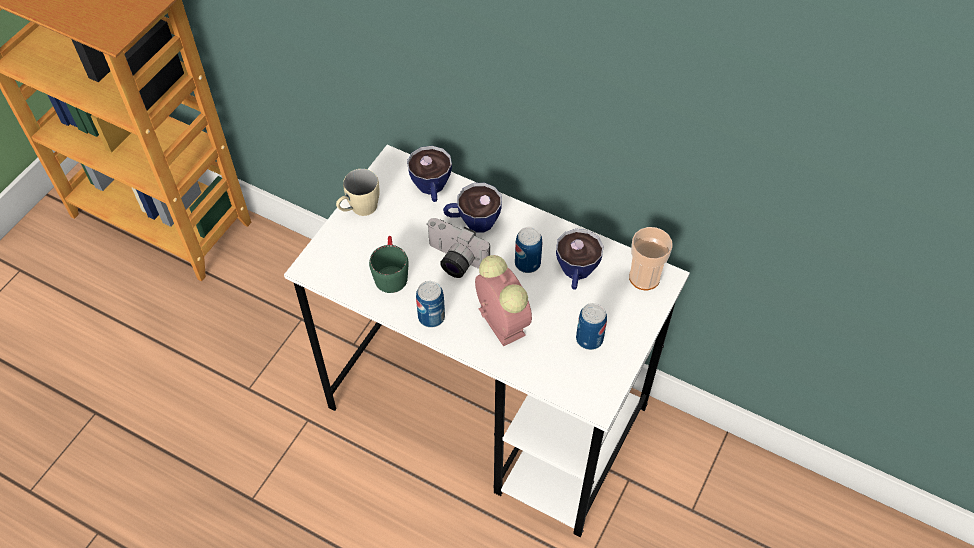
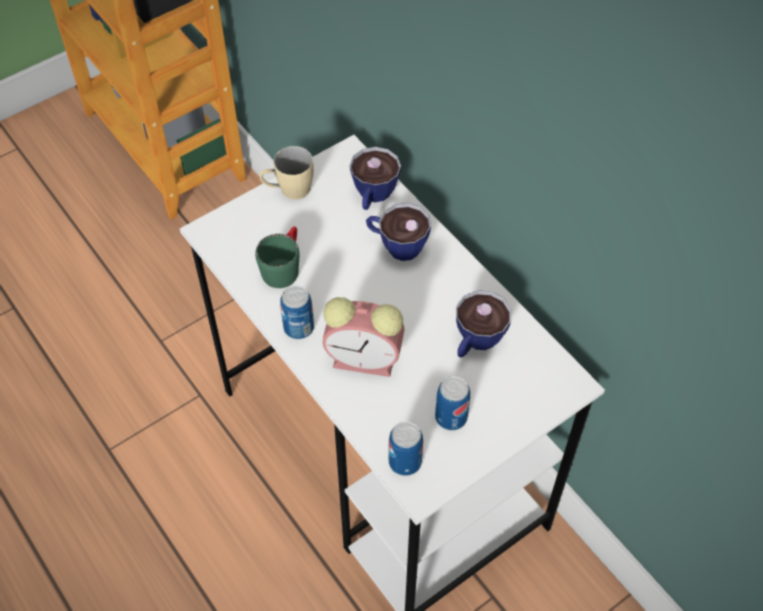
camera: 25 degrees right, 0 degrees up
camera [426,218,490,278] -> none
alarm clock [475,255,532,347] -> alarm clock turned 105 degrees clockwise [322,297,404,377]
can [515,227,542,273] -> can moved to [389,421,423,476]
cup [629,227,672,291] -> none

